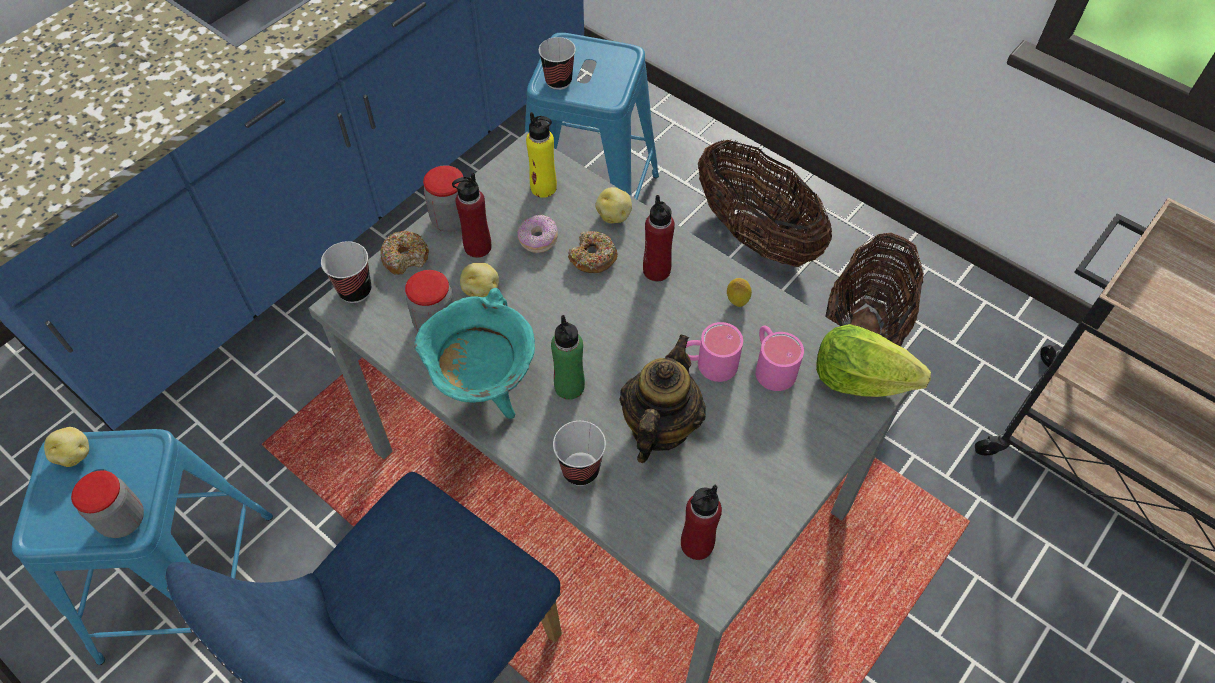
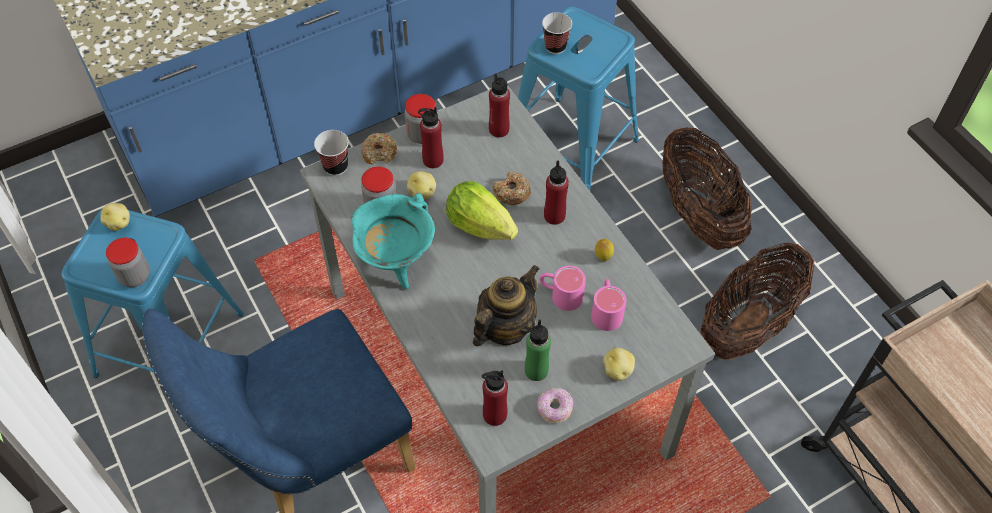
camera: 20 degrees right, 0 degrees up
donut [517,215,558,253] -> donut moved to [537,388,573,423]
yellow bottle [526,112,557,198] -> red bottle [489,73,510,137]
green bottle [551,315,585,400] -> green bottle moved to [525,320,551,381]
cup [553,421,606,486] -> none
potato [595,187,632,223] -> potato moved to [603,348,635,381]
lettuce [816,324,931,397] -> lettuce moved to [446,181,518,240]

